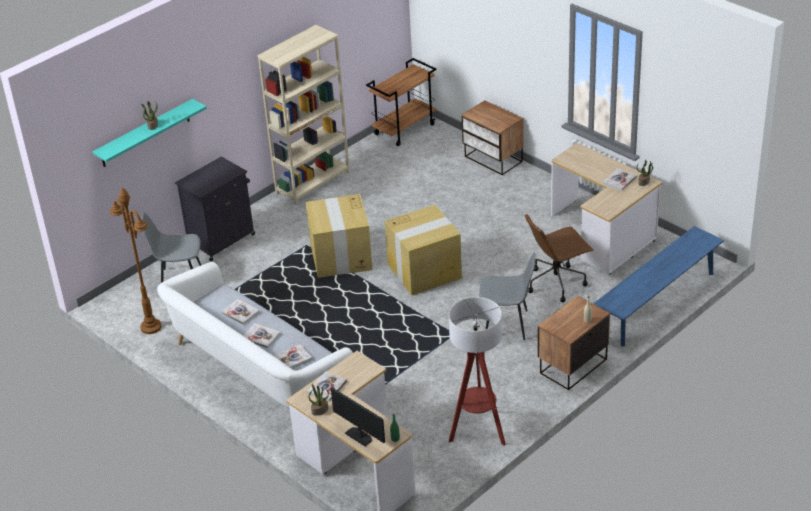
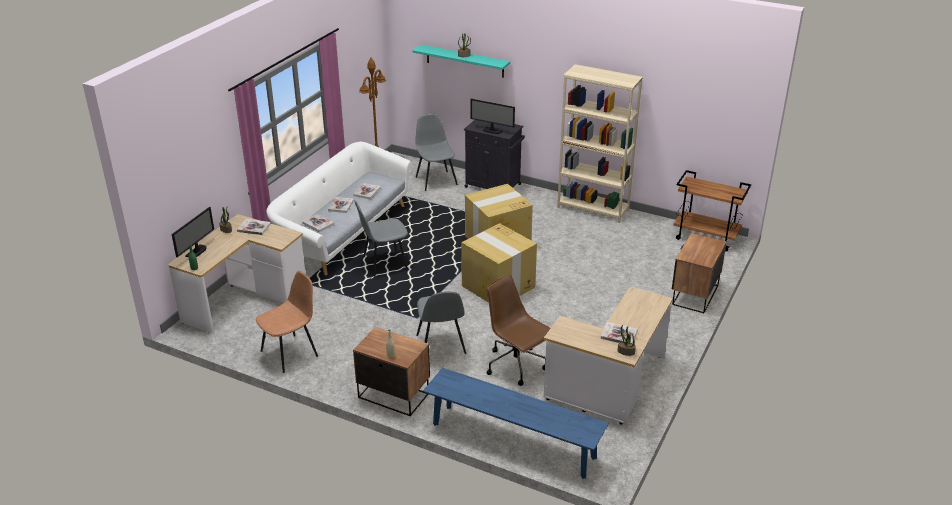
camera: 70 degrees right, 5 degrees down
floor lamp [449,297,506,446] -> brown chair [256,271,318,373]
none -> grey chair [354,201,408,277]
none -> monitor [470,98,515,134]

